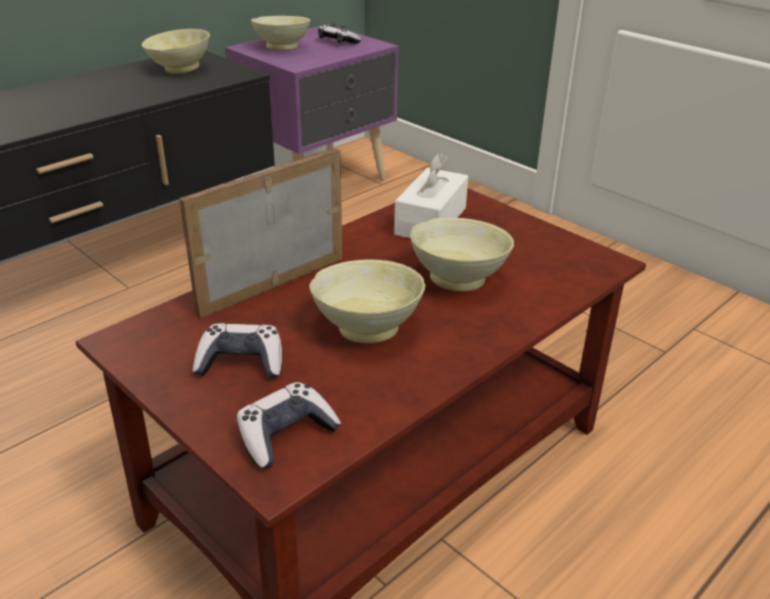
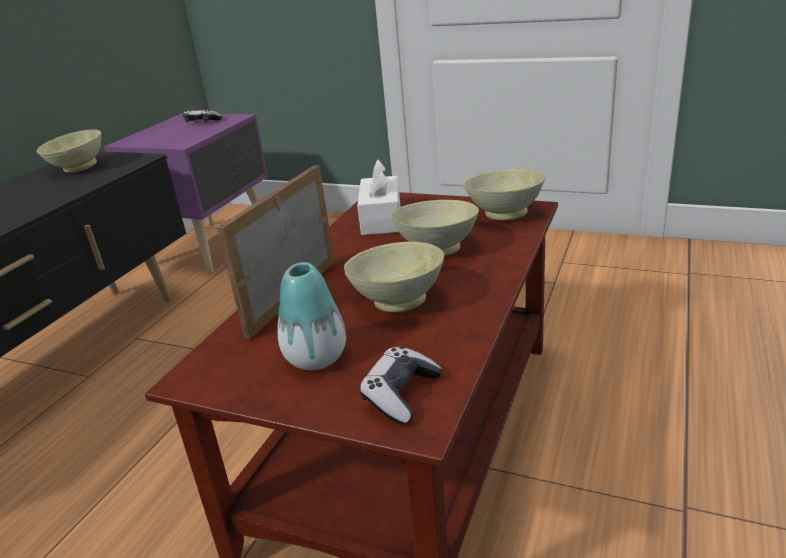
camera: 20 degrees left, 5 degrees down
game controller [192,323,282,379] -> vase [278,262,346,370]
beige bowl [251,16,310,50] -> beige bowl moved to [464,169,545,220]

